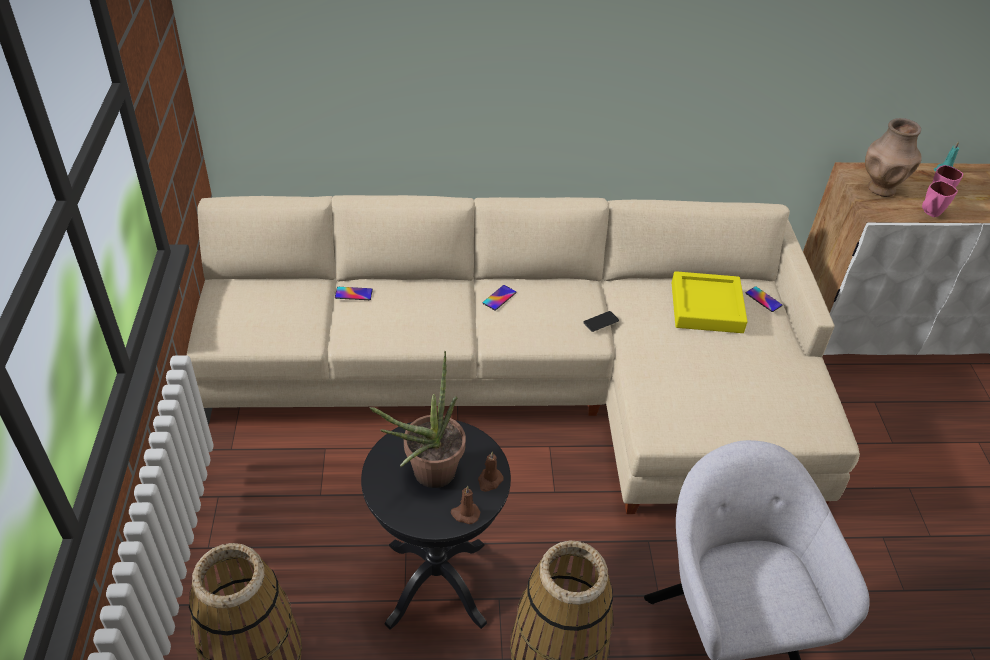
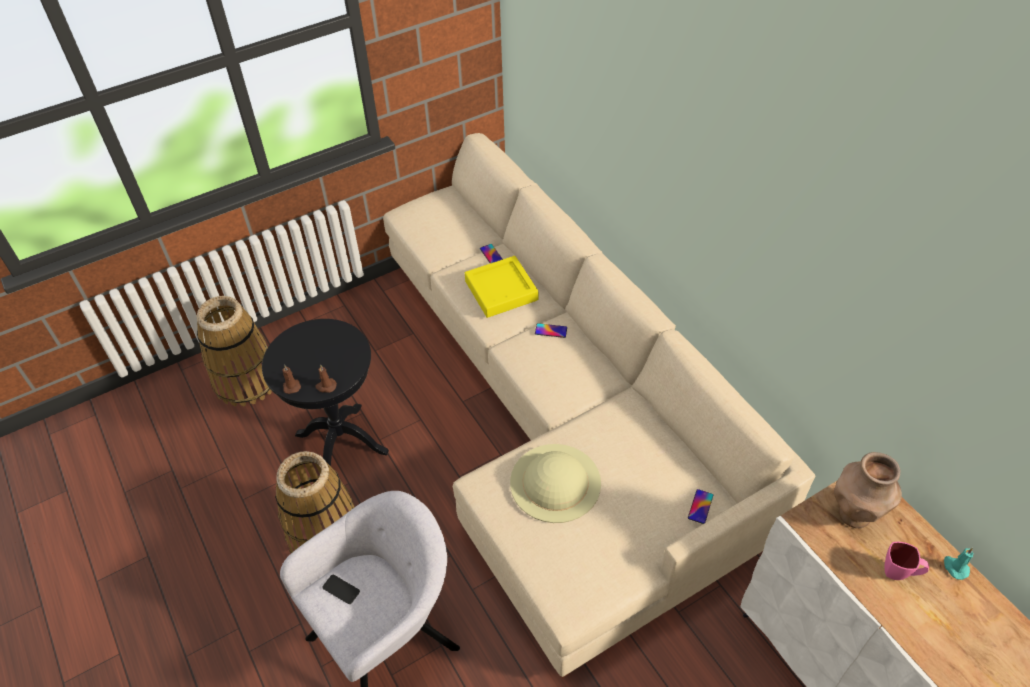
camera: 65 degrees right, 5 degrees up
potted plant [369,351,466,488] -> none
phone [583,311,619,332] -> phone moved to [322,575,360,604]
yellow tray [672,271,748,333] -> yellow tray moved to [465,256,538,318]
pink mug [922,181,958,217] -> none
none -> beige hat [510,444,601,523]

